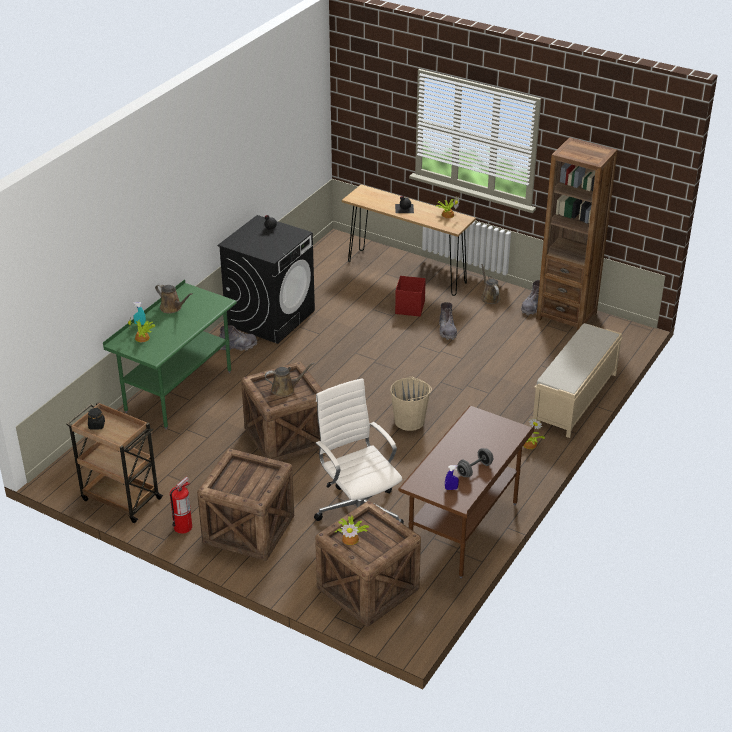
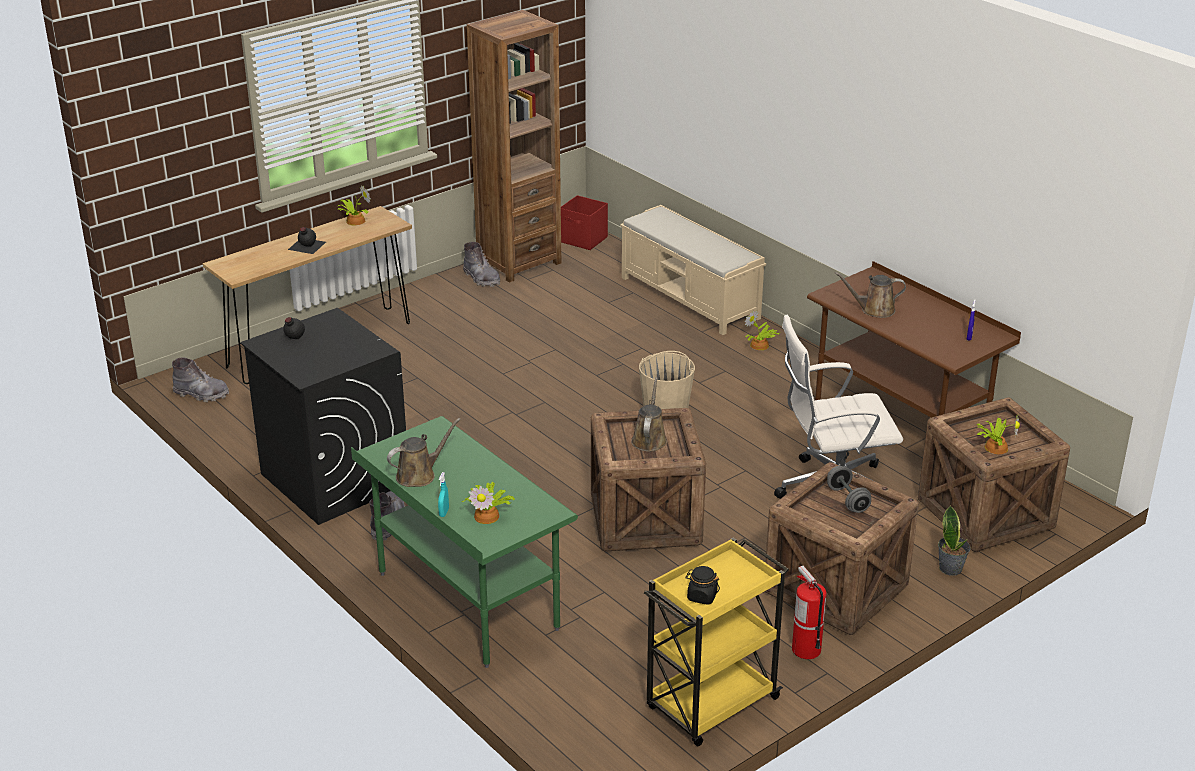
camera: 70 degrees left, 5 degrees down
brown cart [67,402,163,523] -> yellow cart [644,537,789,746]
red storage box [395,276,426,317] -> red storage box moved to [561,195,608,250]
grey boot [439,302,457,340] -> grey boot moved to [172,357,229,402]
grey dumbbell [457,448,493,477] -> grey dumbbell moved to [827,466,871,513]
brown watering can [481,264,500,304] -> brown watering can moved to [835,272,906,318]
none -> potted plant [938,505,971,576]

